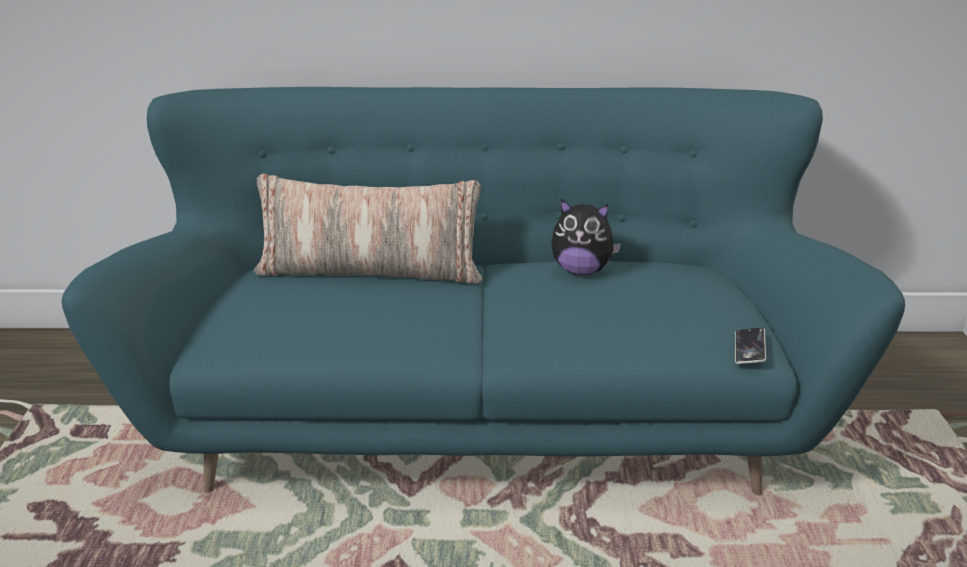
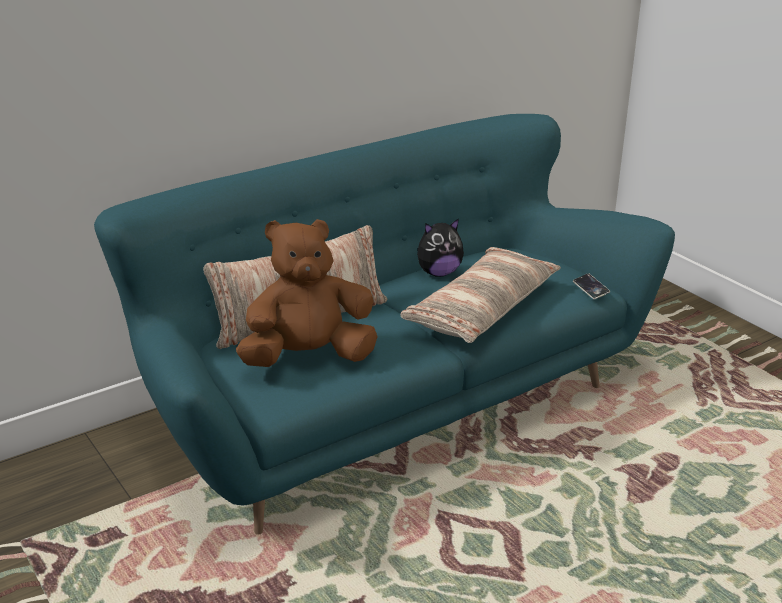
camera: 35 degrees left, 0 degrees up
none -> brown plush toy [236,219,378,367]
none -> pillow [401,247,561,343]

